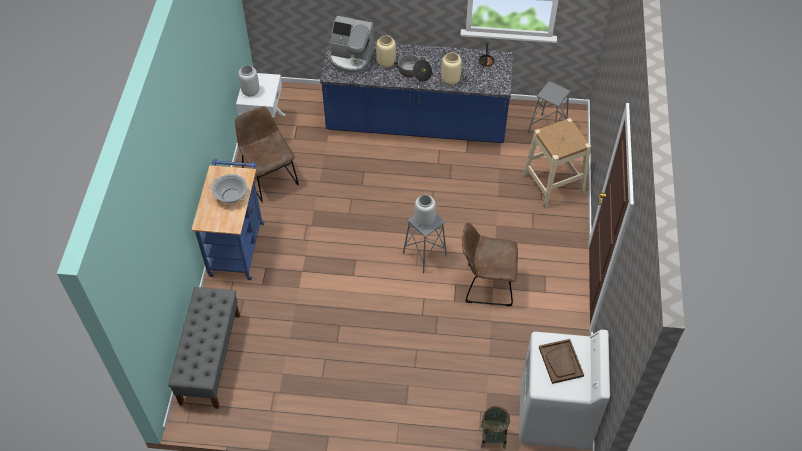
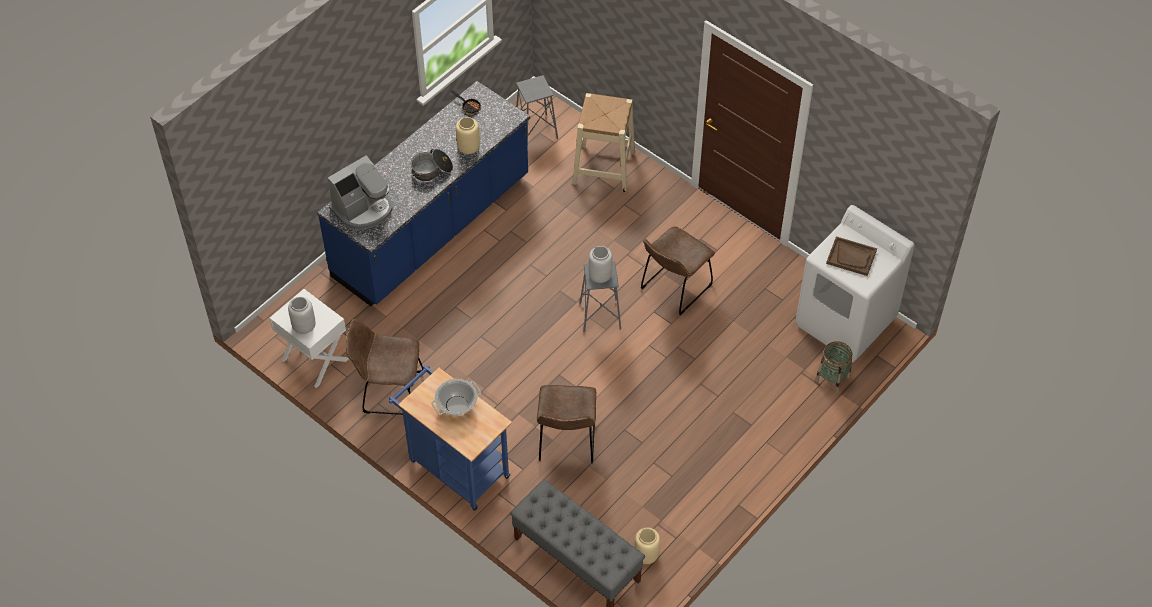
camera: 55 degrees left, 0 degrees up
beige vase [377,35,396,68] -> beige vase moved to [634,527,660,564]
none -> brown chair [537,385,597,464]

